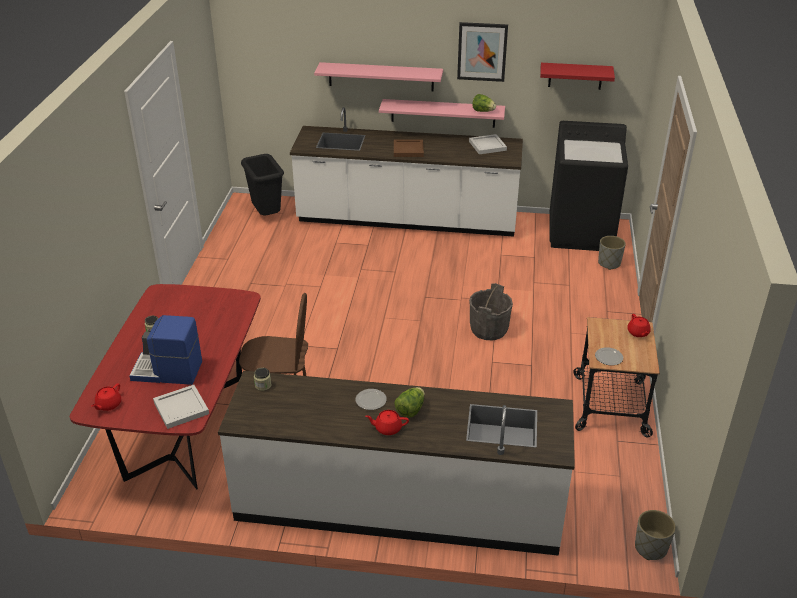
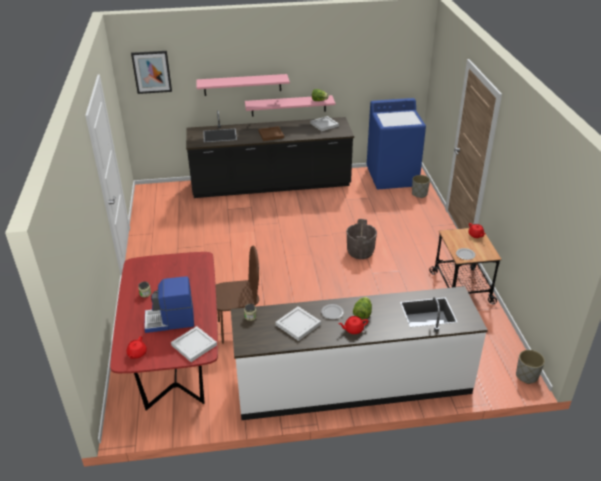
camera: 15 degrees left, 0 degrees up
black trash can [241,154,284,215] -> none
white counter [290,107,523,237] -> black counter [186,110,354,198]
picture [457,22,508,82] -> picture moved to [131,51,172,94]
red shelf [540,63,615,90] -> none
black washing machine [549,121,628,251] -> blue washing machine [367,98,426,189]
none -> white tray [276,306,321,341]

